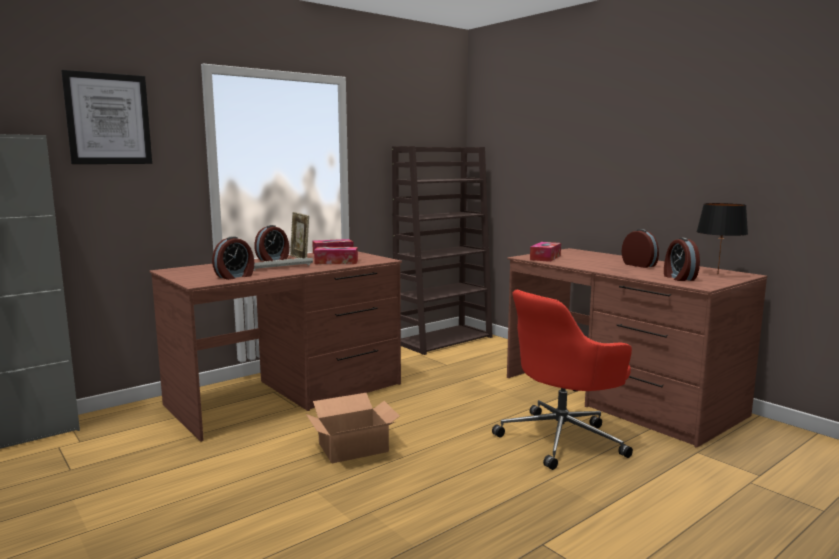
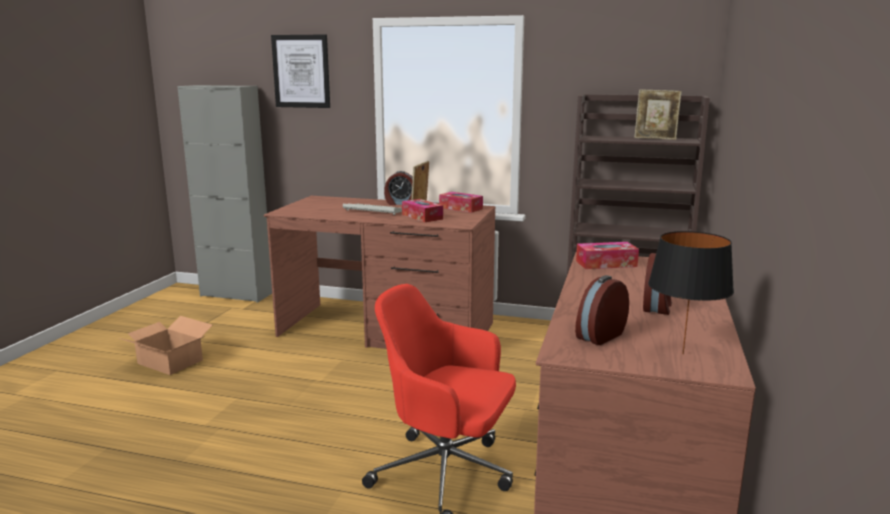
camera: 55 degrees right, 5 degrees up
alarm clock [212,236,254,280] -> none
cardboard box [306,393,400,463] -> cardboard box moved to [119,316,212,375]
none -> picture frame [634,89,682,140]

